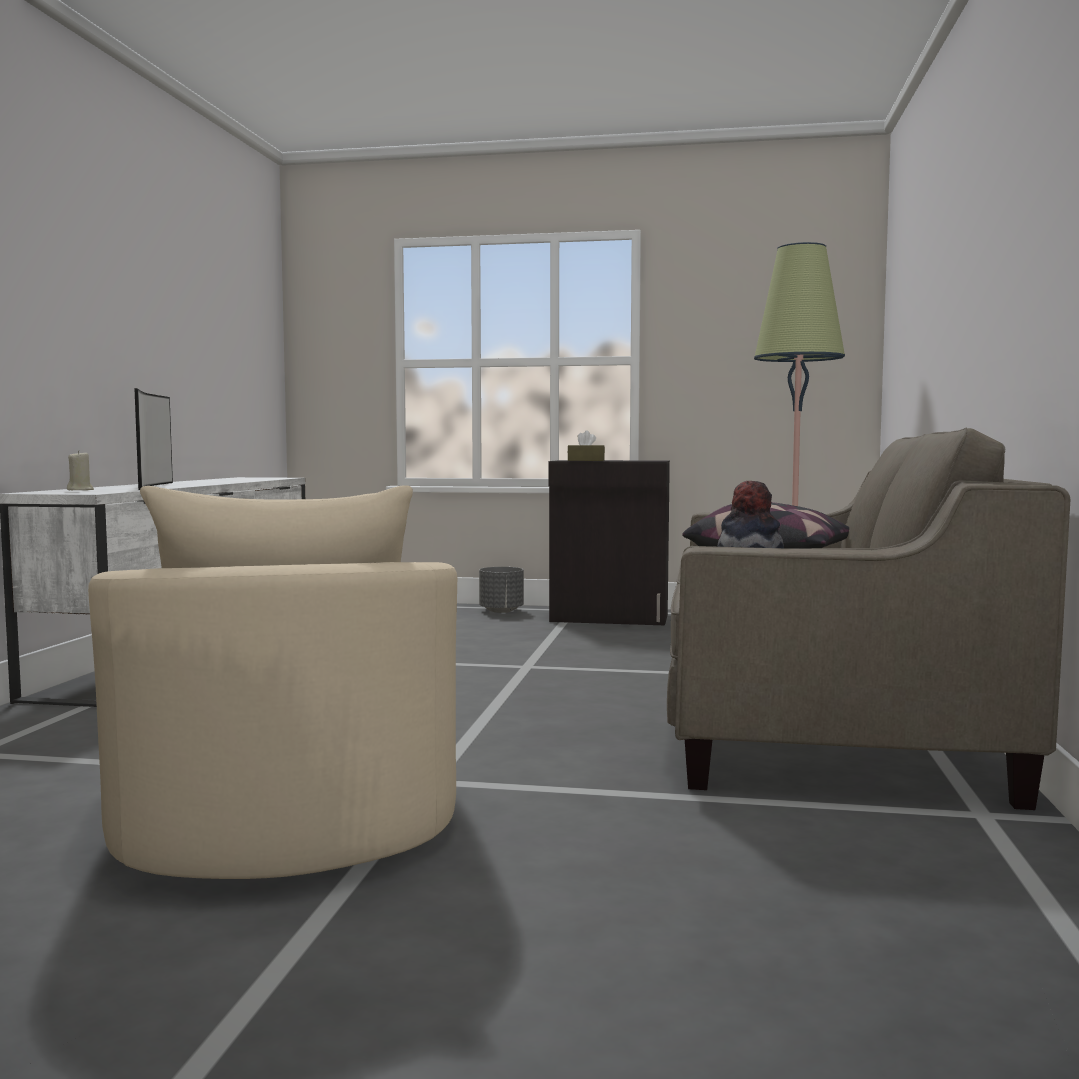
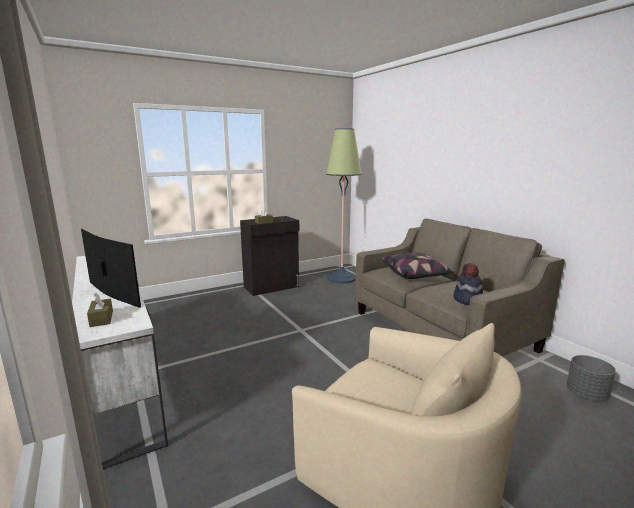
camera: 40 degrees left, 10 degrees up
beige candle [67,450,94,490] -> brown tissue box [87,292,113,327]
grey planter [479,567,524,613] -> grey planter moved to [567,355,616,401]

